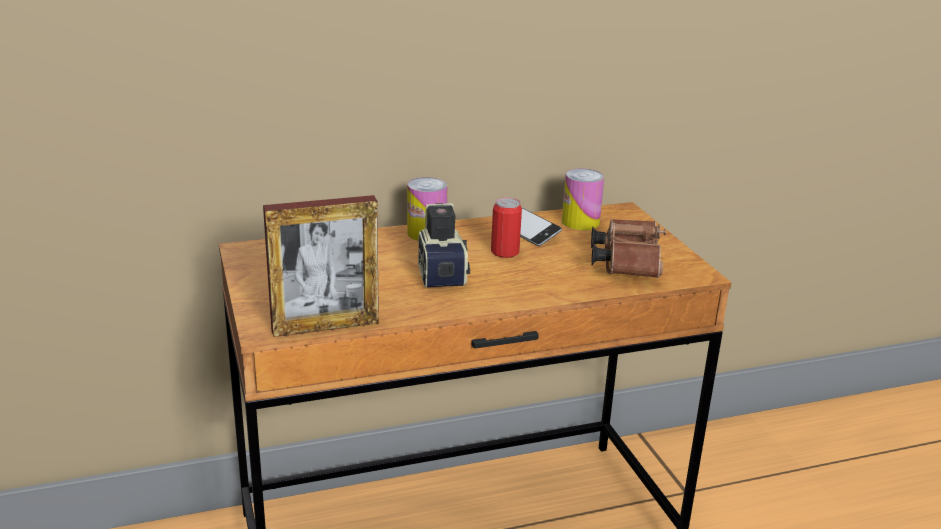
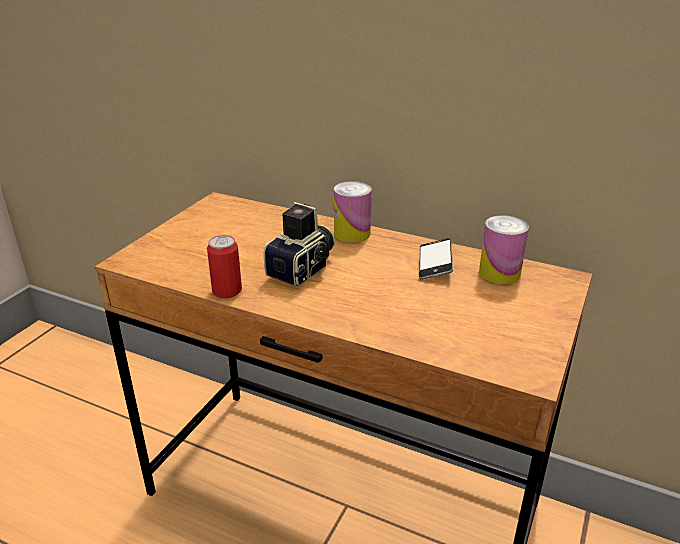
camera: 45 degrees right, 5 degrees up
picture frame [263,195,379,337] -> none
can [491,197,522,258] -> can moved to [207,235,242,298]
brown binoculars [591,219,666,278] -> none

